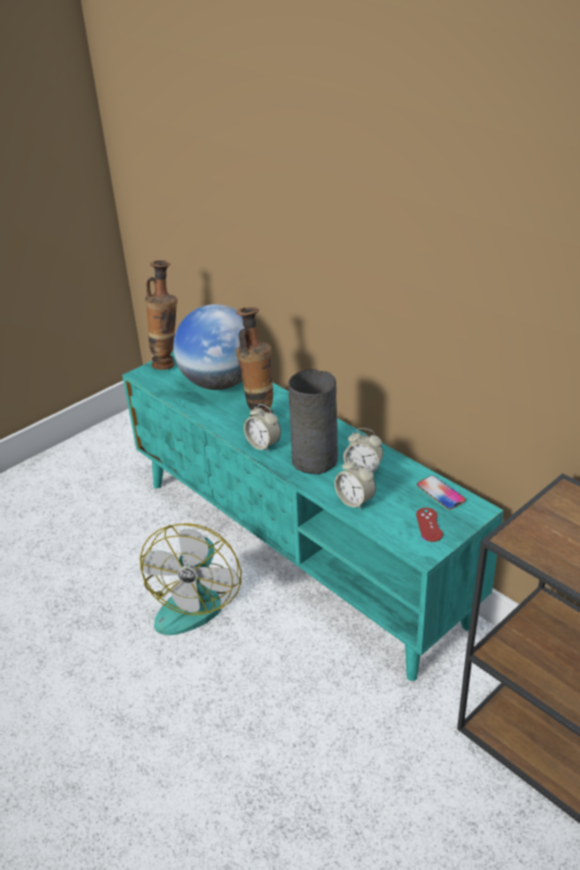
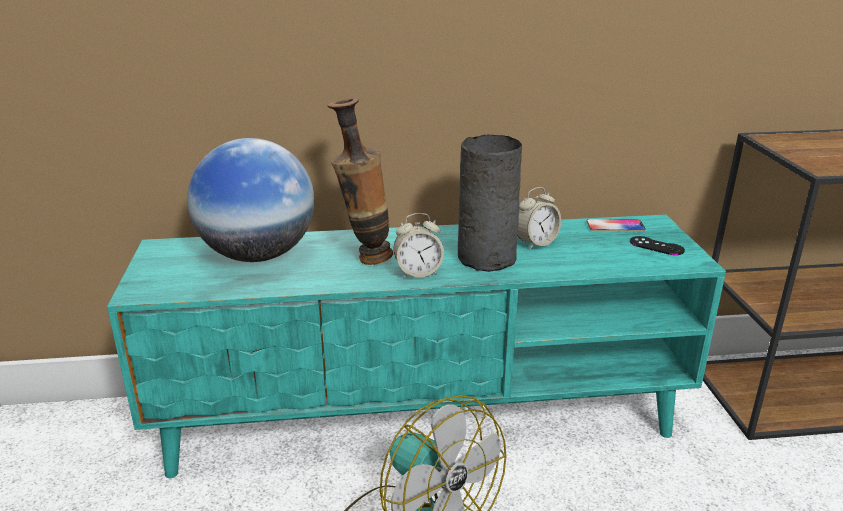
camera: 55 degrees left, 10 degrees down
vase [145,260,178,370] -> none
alarm clock [334,458,376,510] -> none
red game controller [416,508,443,542] -> black game controller [630,236,685,255]

